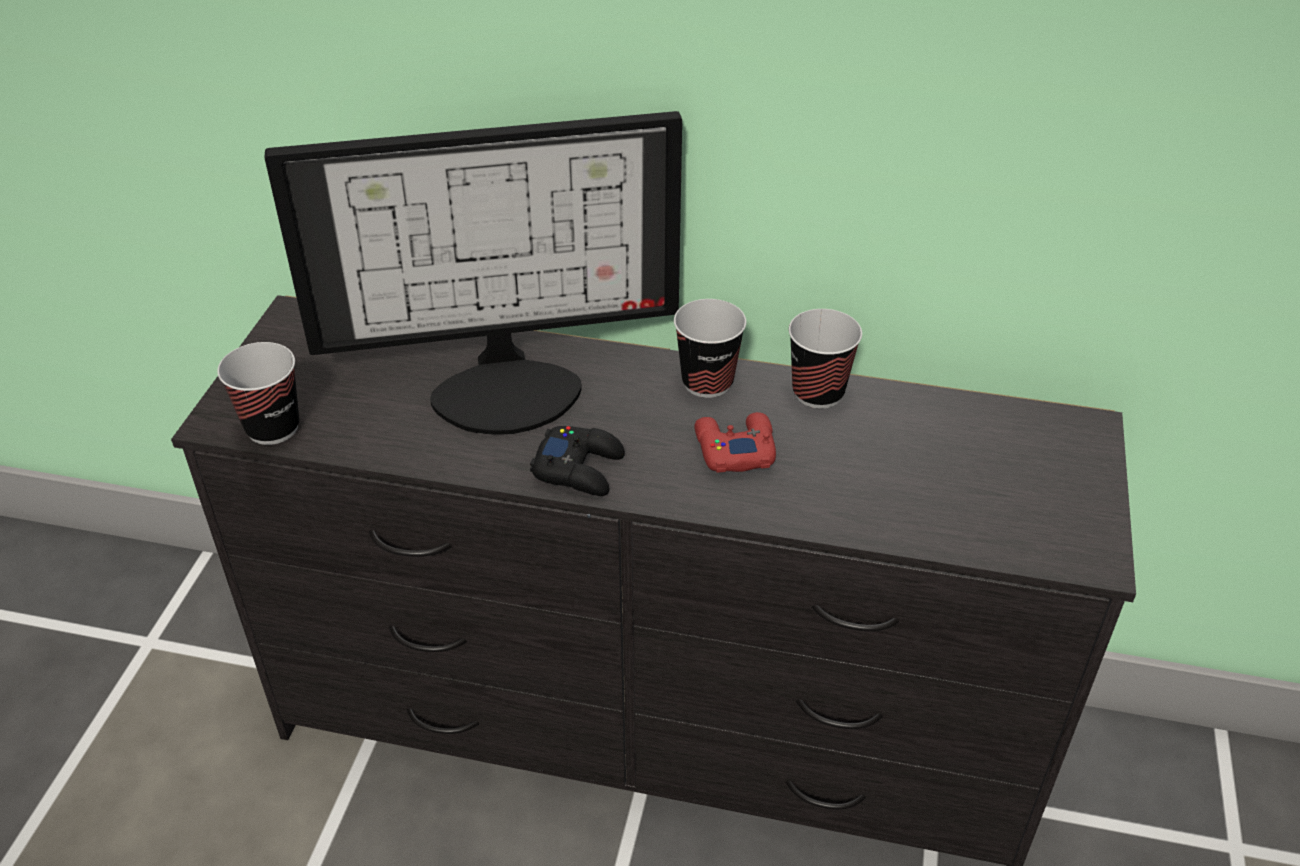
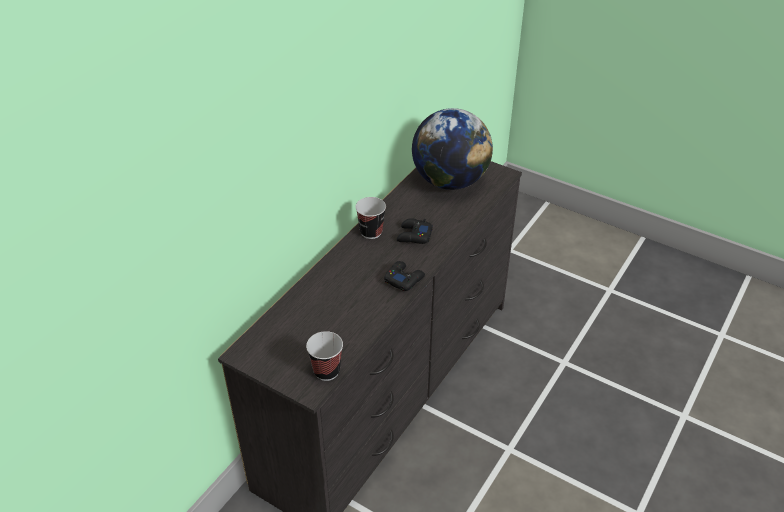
camera: 70 degrees left, 0 degrees up
monitor [265,111,682,435] -> none
red game controller [694,412,776,473] -> black game controller [397,218,433,244]
cup [789,309,862,409] -> none
none -> globe [412,108,493,190]

